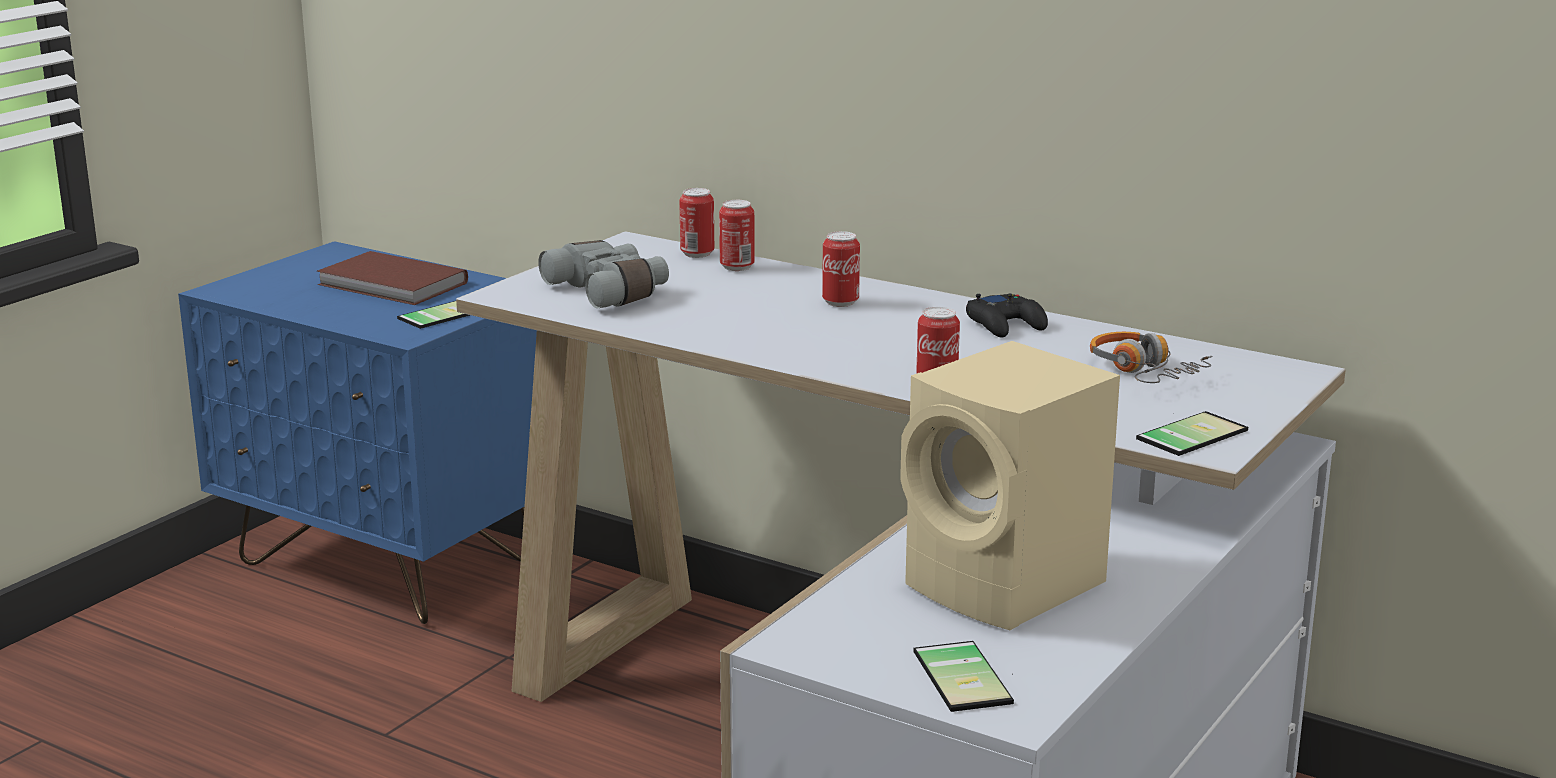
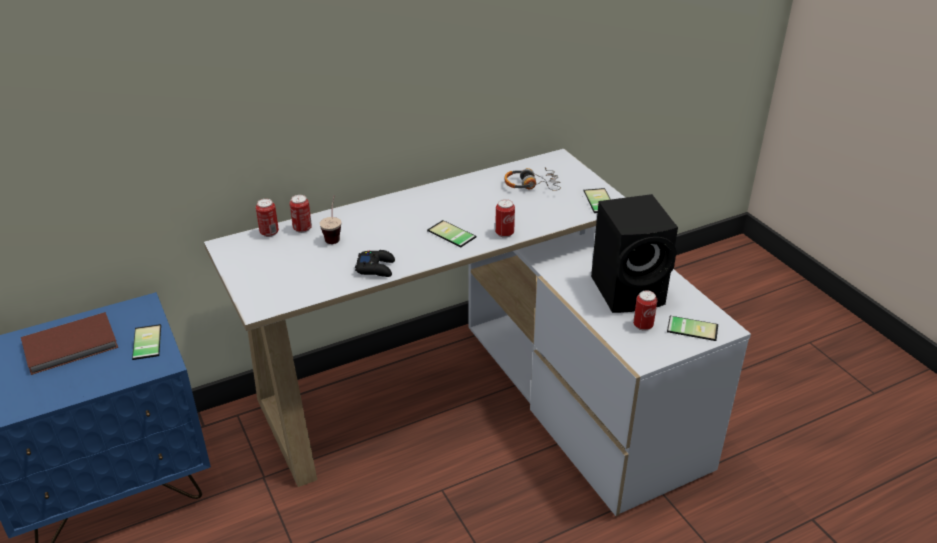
camera: 60 degrees left, 15 degrees up
grey binoculars [538,240,669,308] -> none
can [822,231,860,307] -> can moved to [633,290,658,331]
beige speaker [900,341,1120,630] -> black speaker [591,194,678,313]
black game controller [966,294,1048,338] -> black game controller moved to [355,250,395,277]
none -> cup [320,195,342,244]
none -> phone [427,220,476,247]

